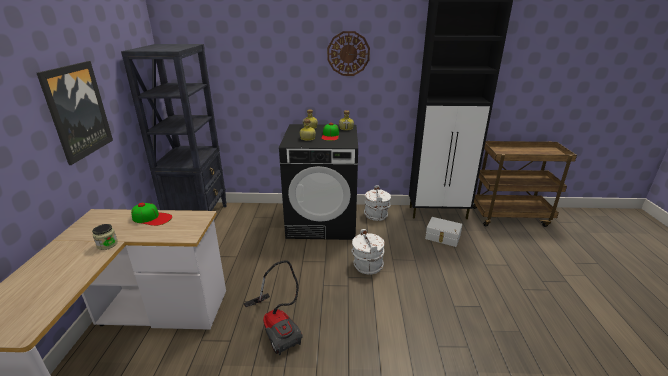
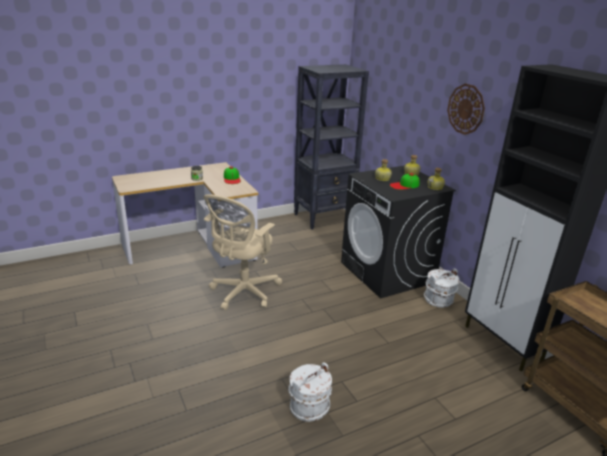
camera: 60 degrees right, 0 degrees up
picture [37,61,113,165] -> none
vacuum cleaner [244,260,303,355] -> beige office chair [203,194,282,310]
white bucket [351,229,385,274] -> white bucket moved to [288,362,332,422]
white storage box [425,217,462,247] -> none

